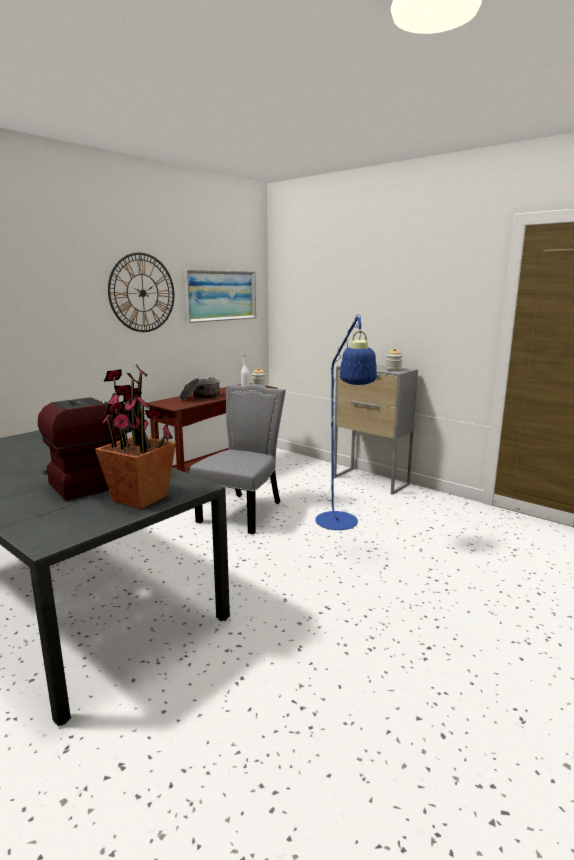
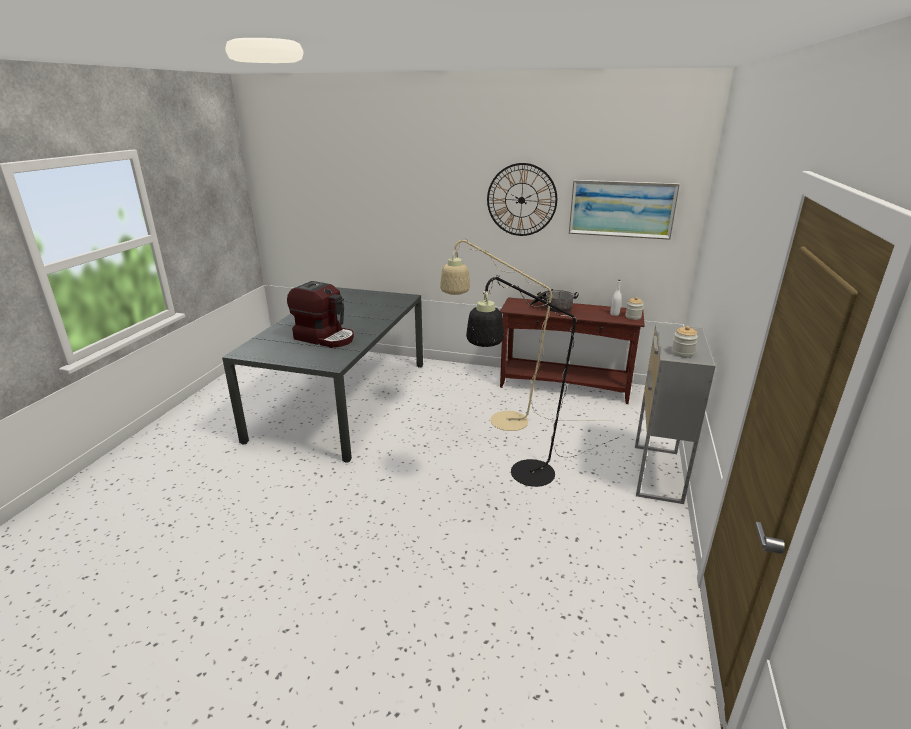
camera: 65 degrees right, 10 degrees up
potted plant [95,364,176,509] -> none
grey chair [190,384,286,534] -> beige floor lamp [440,238,587,431]
blue floor lamp [316,314,377,530] -> black floor lamp [466,275,619,487]

